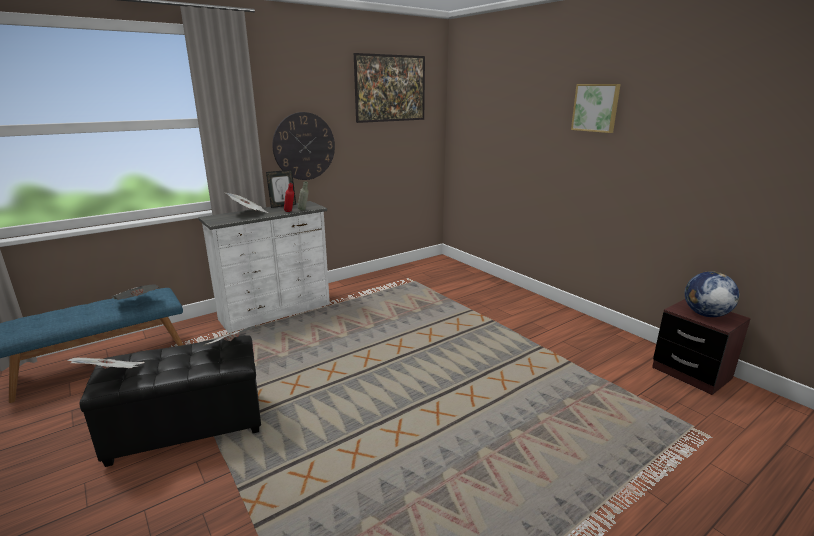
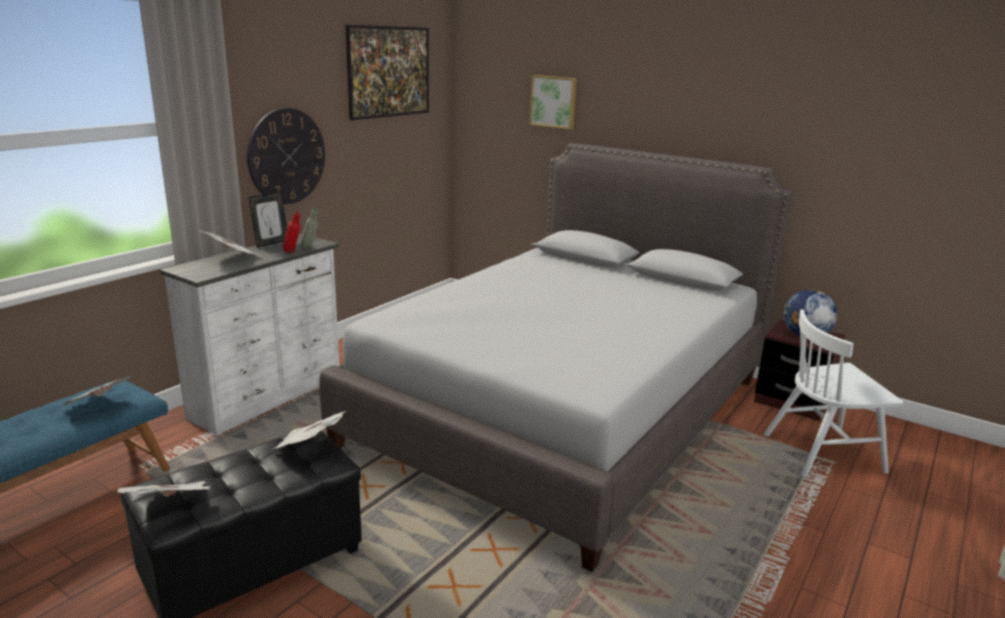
camera: 20 degrees left, 0 degrees up
picture [571,84,621,133] -> picture moved to [530,75,577,129]
none -> grey bed [319,143,793,572]
none -> white chair [764,309,904,478]

